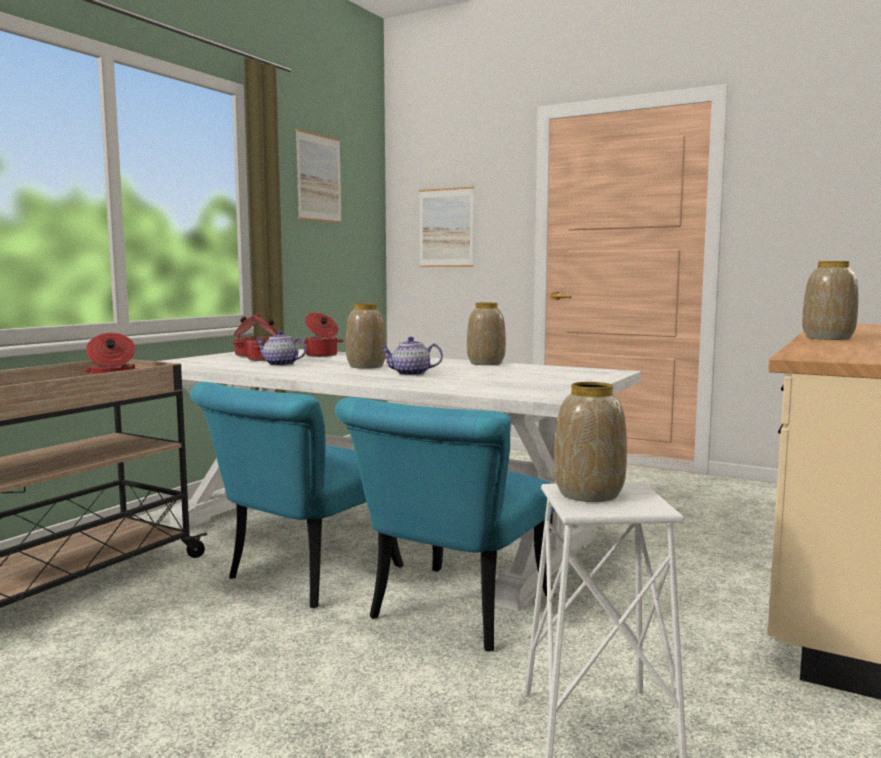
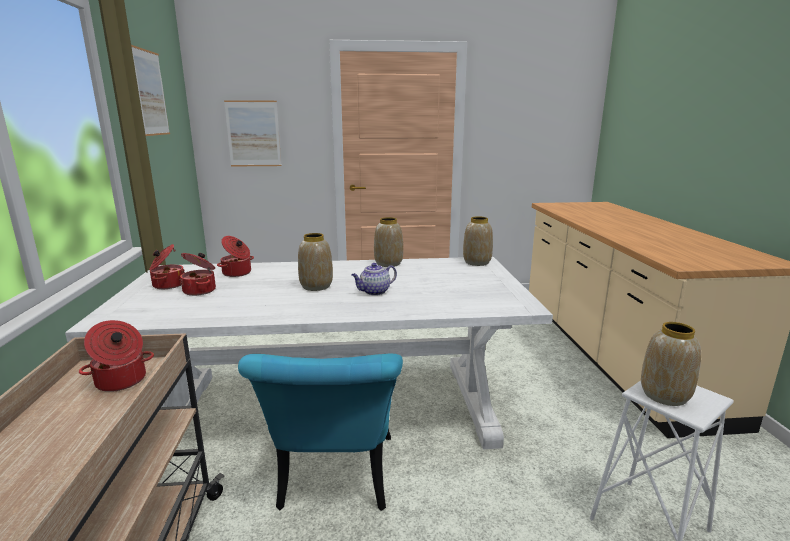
camera: 35 degrees left, 10 degrees up
teapot [256,331,307,366] -> none
turquoise chair [335,397,555,651] -> none
vase [802,261,858,340] -> vase moved to [463,216,493,266]

